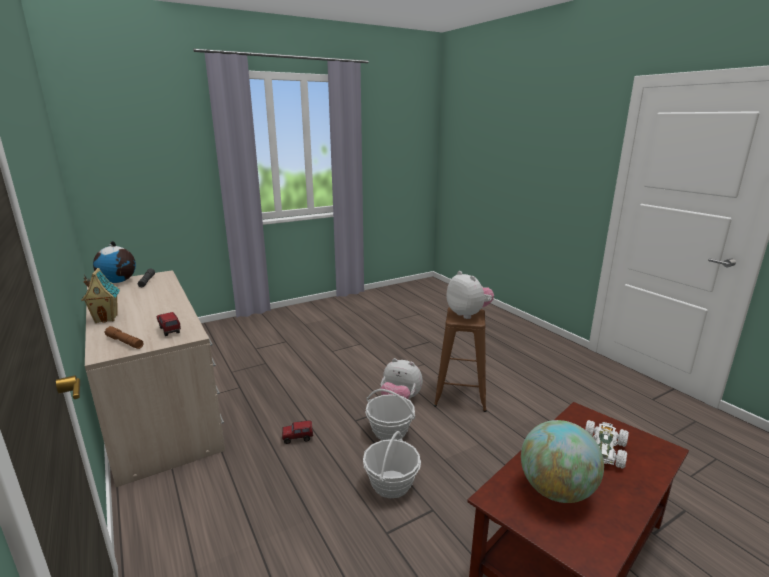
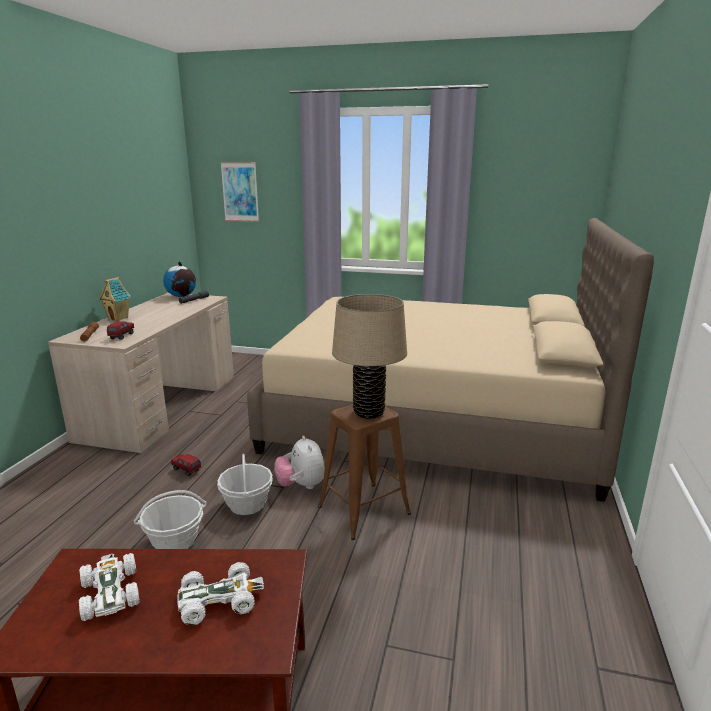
camera: 45 degrees right, 0 degrees up
plush toy [447,271,494,319] -> beige table lamp [332,294,407,419]
globe [521,420,604,503] -> white toy car [79,553,140,621]
none -> picture [220,162,259,222]
none -> beige bed [247,218,654,502]

